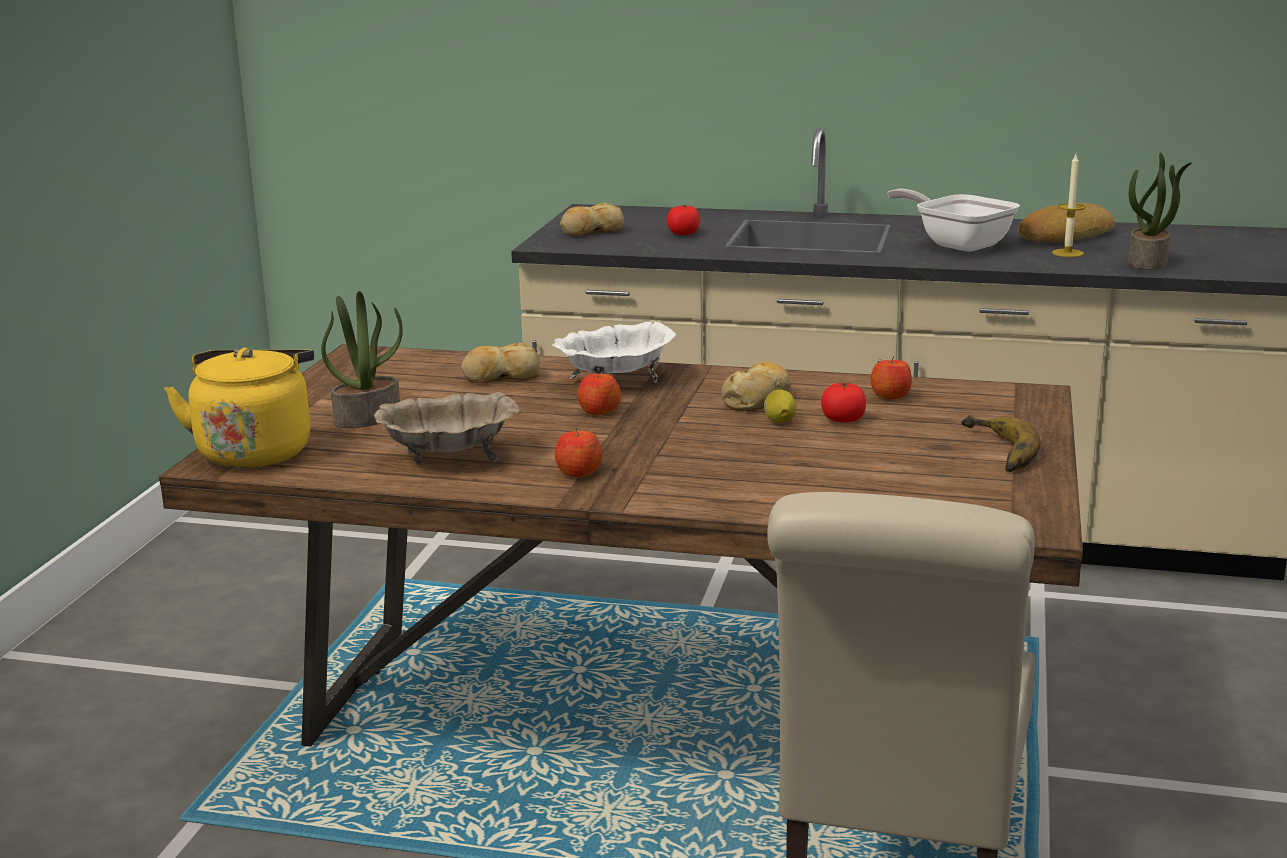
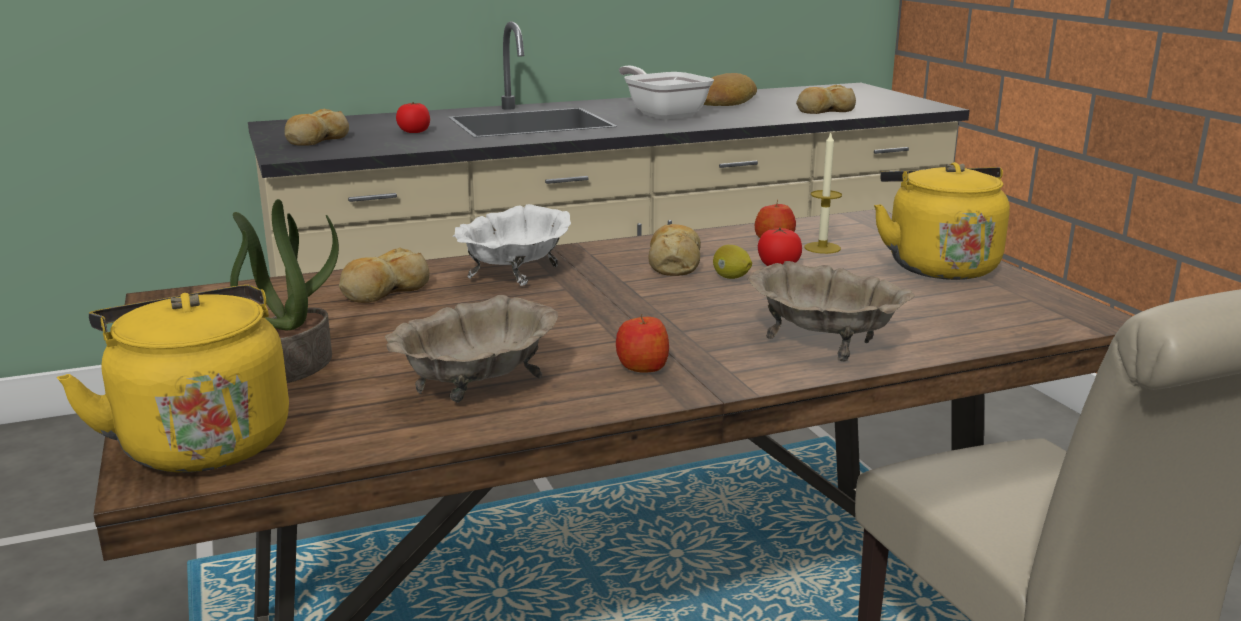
camera: 35 degrees left, 0 degrees up
apple [578,370,621,415] -> none
frying pan [887,189,1020,252] -> frying pan turned 45 degrees clockwise [619,66,714,120]
banana [961,415,1041,472] -> yellow kettle [874,162,1010,280]
candle [1052,154,1085,257] -> candle moved to [804,132,842,254]
potted plant [1128,152,1192,270] -> bread [796,85,856,114]
none -> beige bowl [747,261,915,361]

